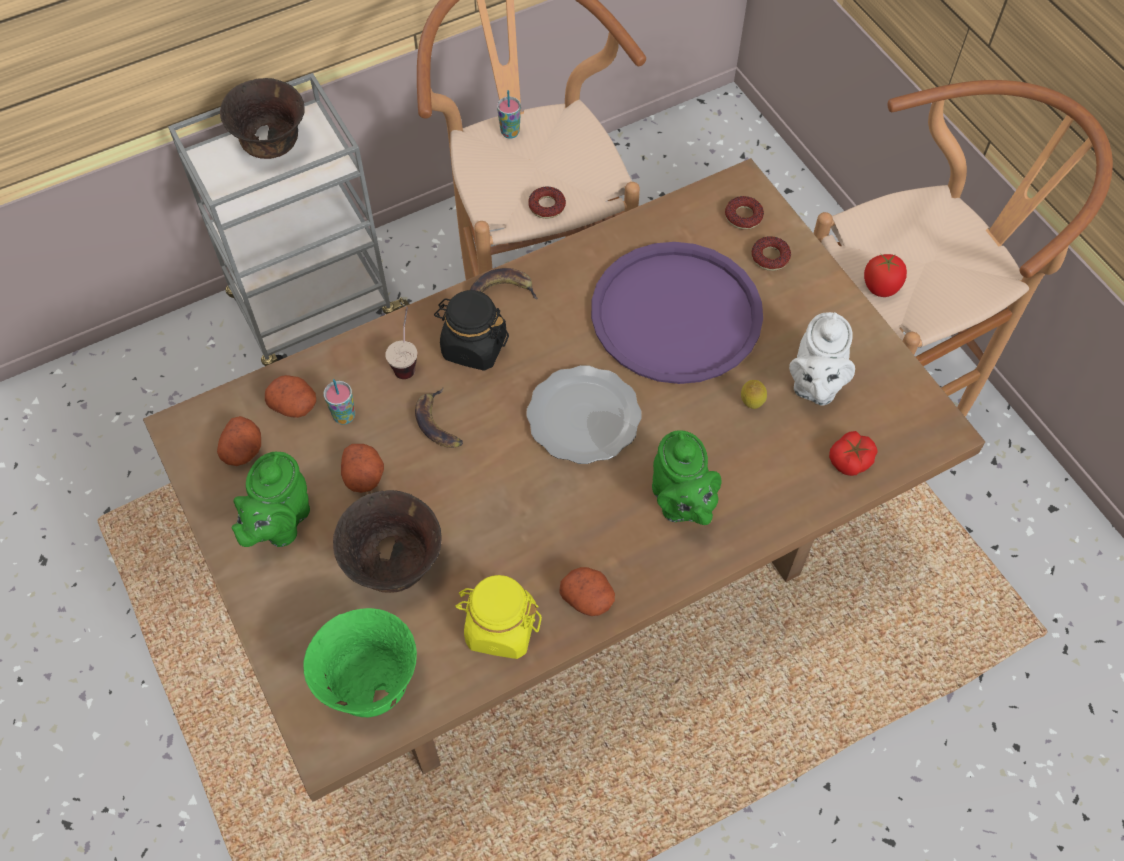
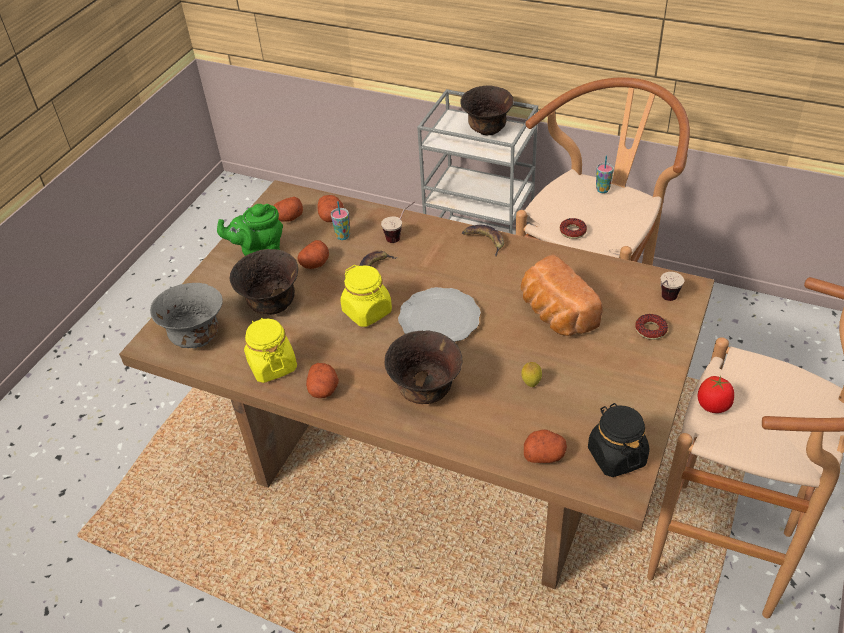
camera: 55 degrees right, 15 degrees down
green bowl [303,608,417,717] -> grey bowl [150,283,223,349]
black jar [434,290,509,371] -> black jar moved to [588,403,650,477]
purple tray [591,242,763,384] -> bread [521,255,603,336]
green teapot [652,430,721,525] -> brown bowl [385,331,463,404]
donut [725,196,764,230] -> cup [660,272,684,301]
white teapot [789,312,855,406] -> none
tomato [829,431,878,476] -> potato [524,429,567,463]
none -> yellow jar [340,265,392,327]

